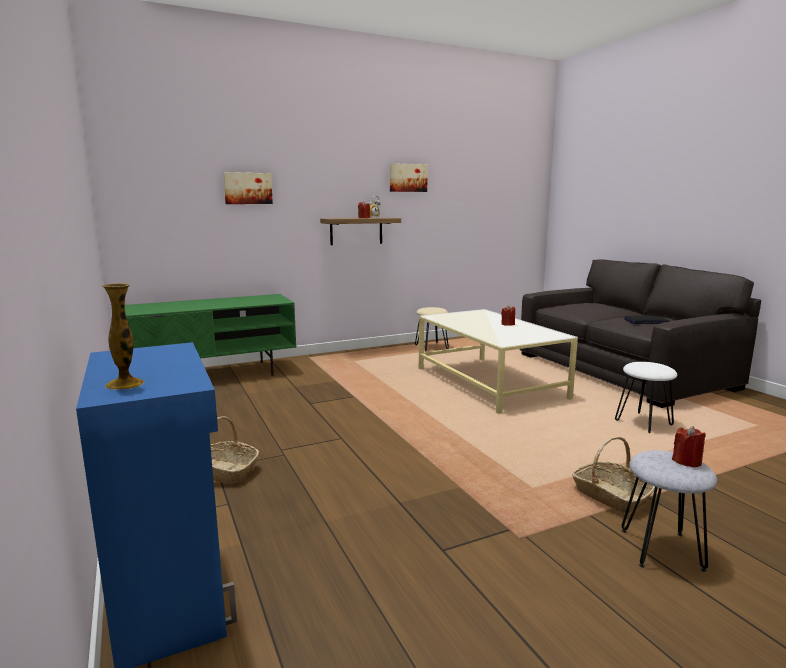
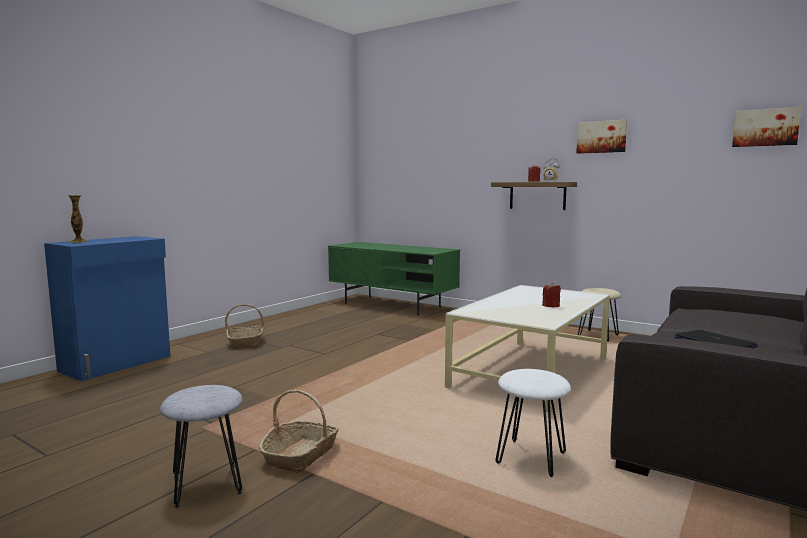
camera: 60 degrees right, 5 degrees down
picture [223,172,273,204] -> picture moved to [732,107,801,147]
red candle [672,426,706,468] -> none

